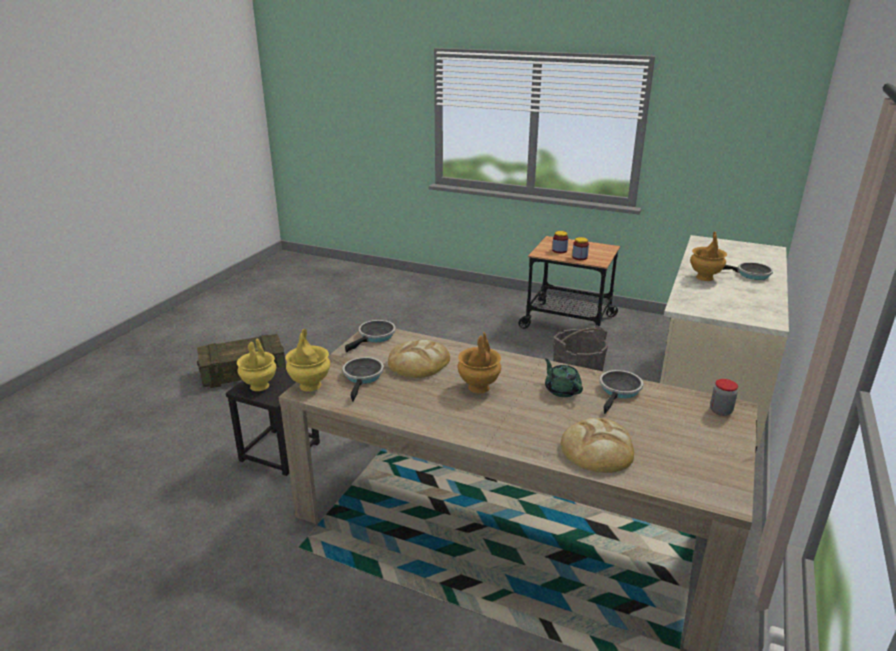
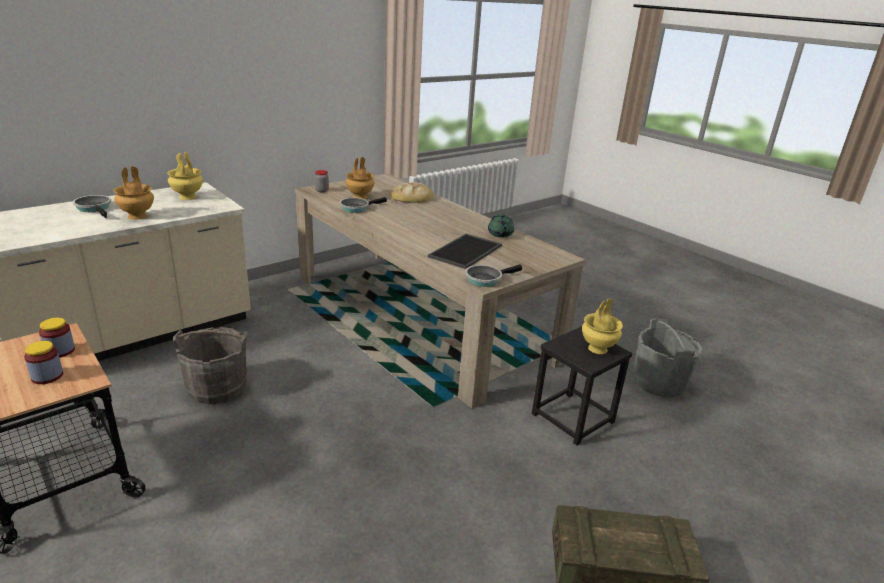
camera: 155 degrees left, 0 degrees up
yellow vase [286,329,330,392] -> yellow vase moved to [167,152,203,200]
frying pan [343,357,384,402] -> none
bread [388,340,450,378] -> tray [428,234,502,269]
brown vase [458,331,501,393] -> brown vase moved to [346,157,374,199]
green teapot [545,358,583,397] -> green teapot moved to [488,214,514,237]
none -> grey bucket [633,318,702,397]

